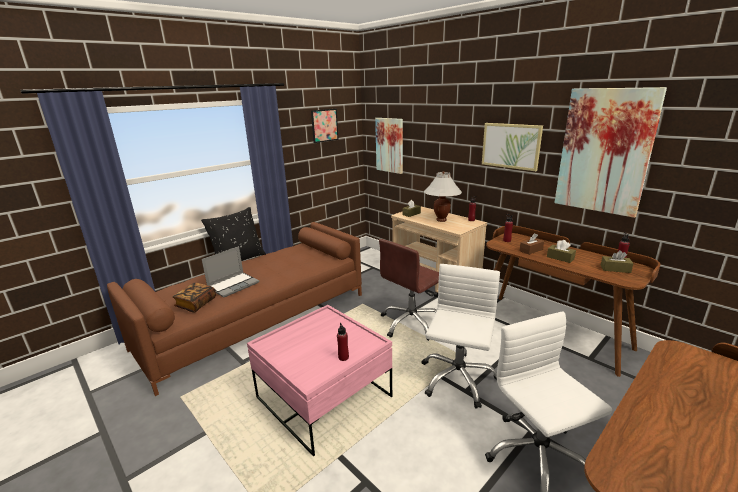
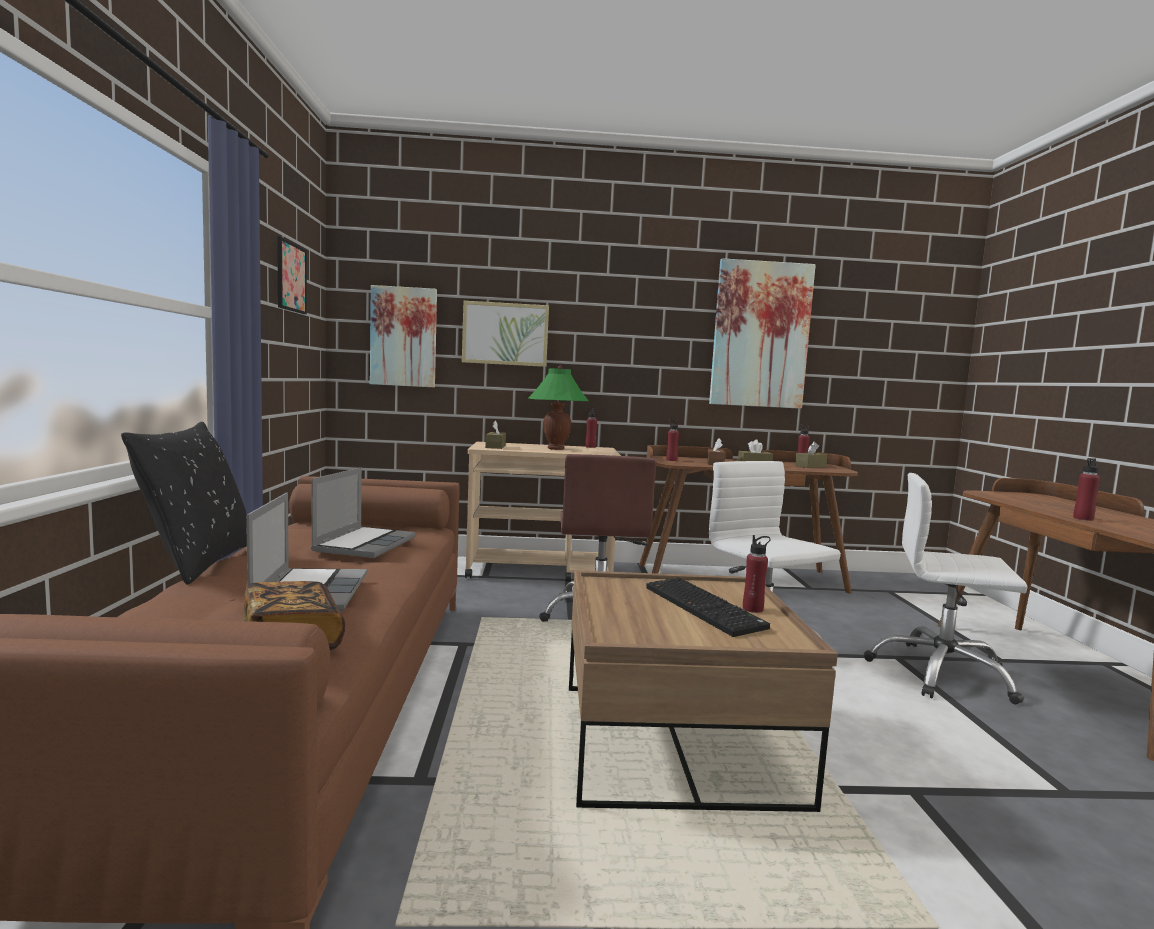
camera: 50 degrees left, 15 degrees down
pink coffee table [247,305,392,456] -> brown coffee table [569,571,838,812]
white table lamp [424,171,462,222] -> green table lamp [528,366,588,450]
picture [482,123,543,171] -> picture moved to [462,301,549,367]
none -> laptop [311,468,416,558]
none -> keyboard [647,577,770,637]
none -> red bottle [1073,458,1100,521]

